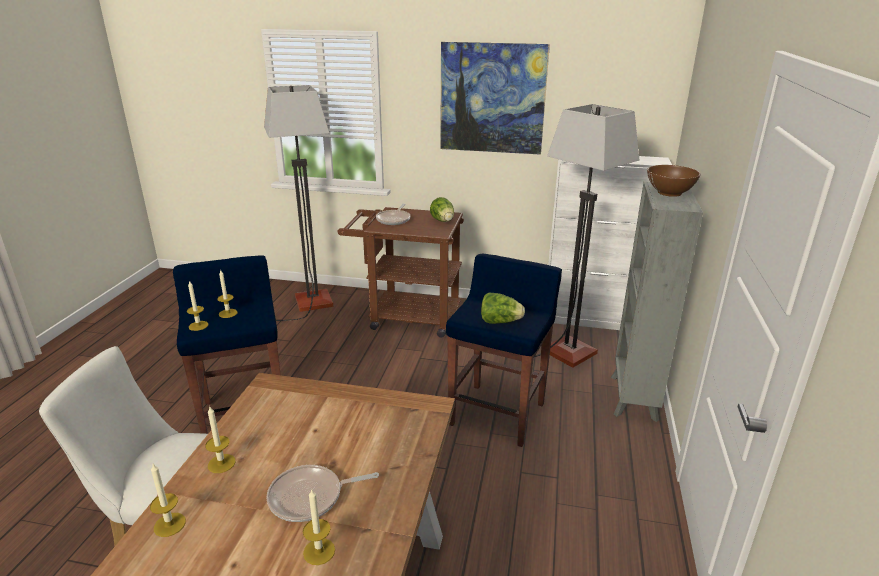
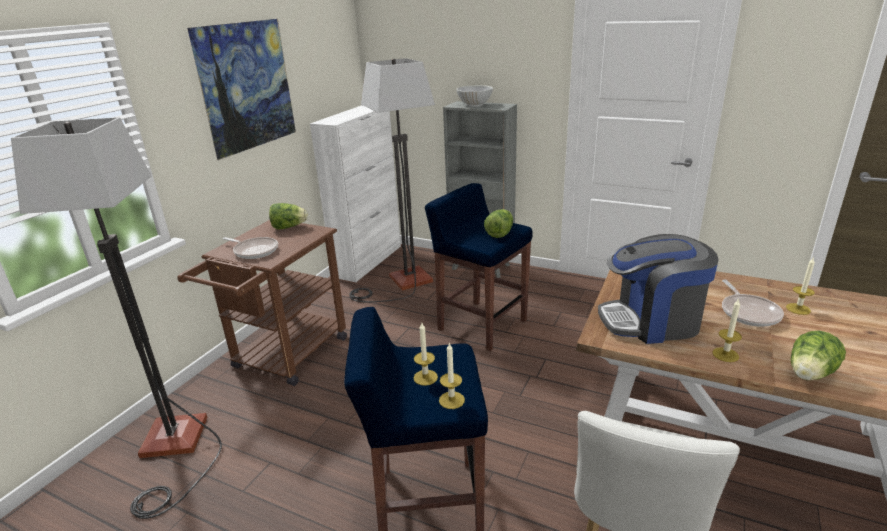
camera: 75 degrees left, 0 degrees up
candle [150,464,186,537] -> lettuce [791,331,846,381]
brown bowl [647,165,700,197] -> white bowl [456,85,493,107]
none -> coffee machine [598,234,718,344]

